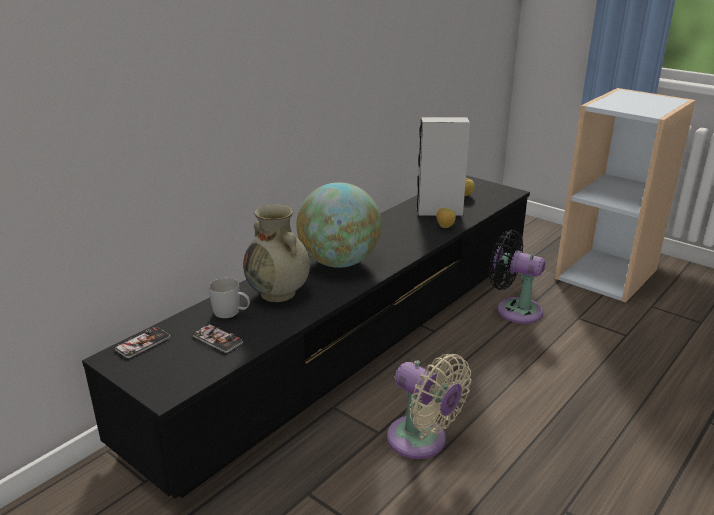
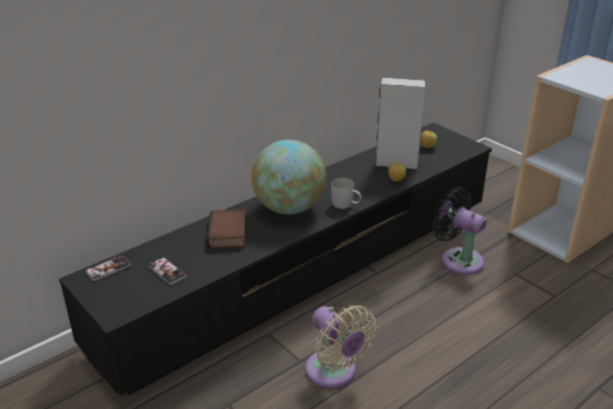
camera: 10 degrees right, 5 degrees up
white mug [209,278,250,318] -> white mug moved to [331,178,361,209]
beige vase [243,204,310,302] -> book [206,210,245,248]

